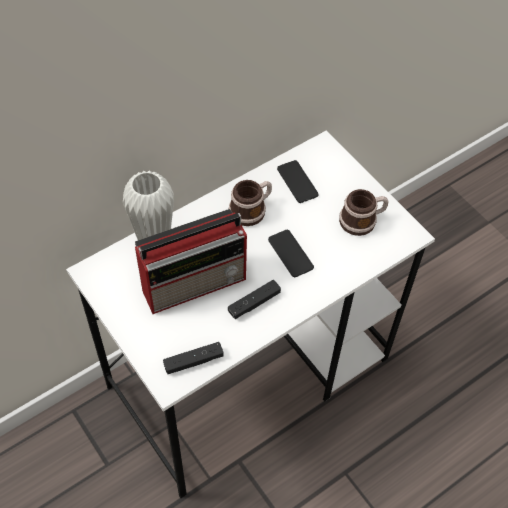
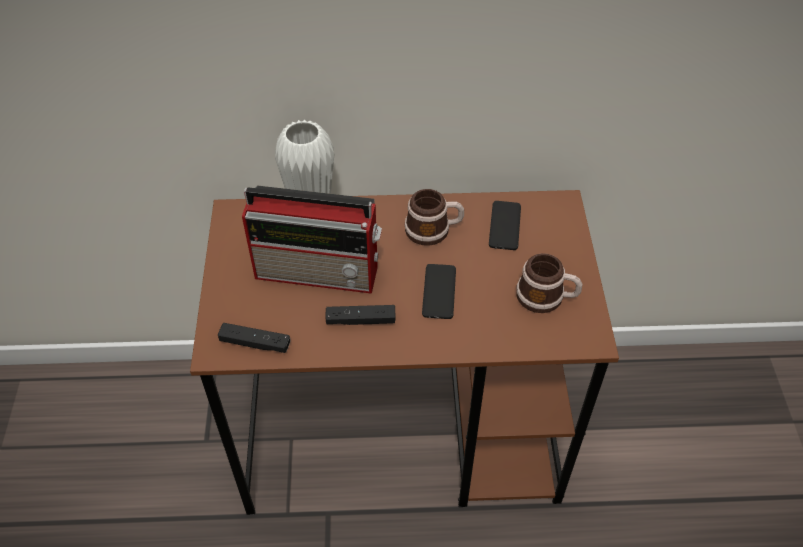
camera: 35 degrees right, 5 degrees down
white desk [66,131,435,499] -> brown desk [190,190,619,515]

